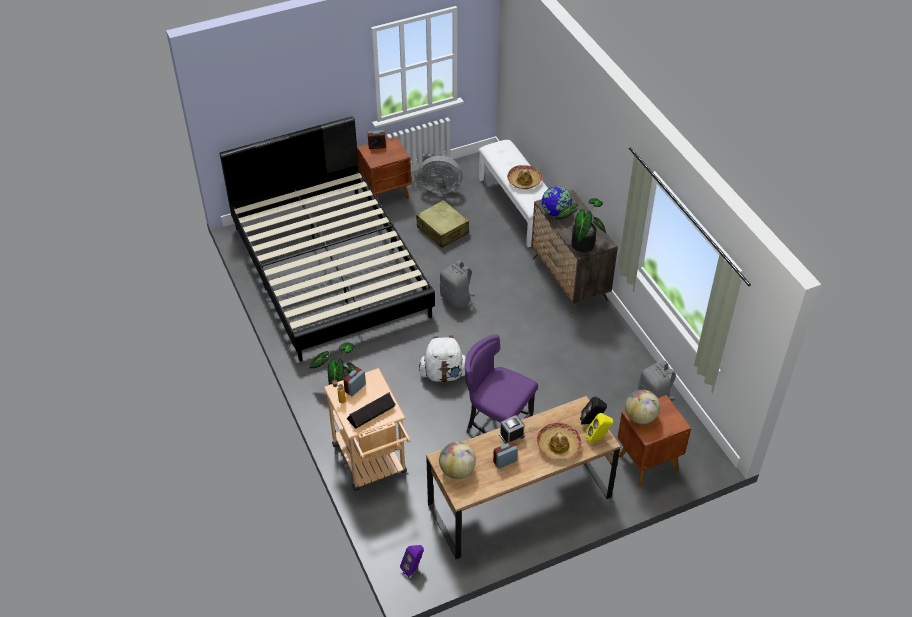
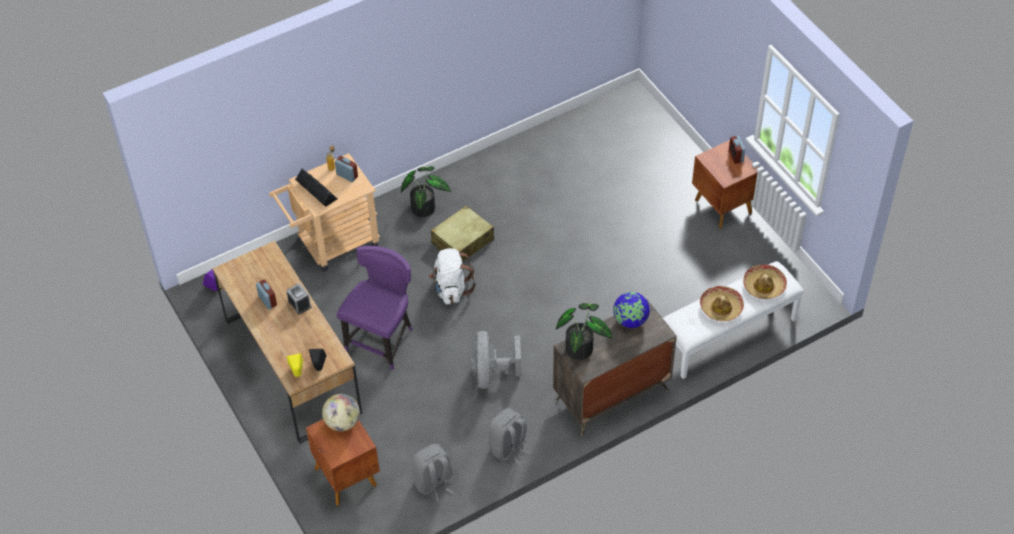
camera: 85 degrees right, 5 degrees up
black bed [220,116,435,361] -> none
beige suitcase [416,200,469,248] -> beige suitcase moved to [431,206,494,262]
grey fan [418,153,463,194] -> grey fan moved to [471,331,521,389]
globe [439,442,476,479] -> none
grey backpack [440,260,475,308] -> grey backpack moved to [489,408,531,464]
hat [537,423,582,460] -> hat moved to [743,264,787,299]

